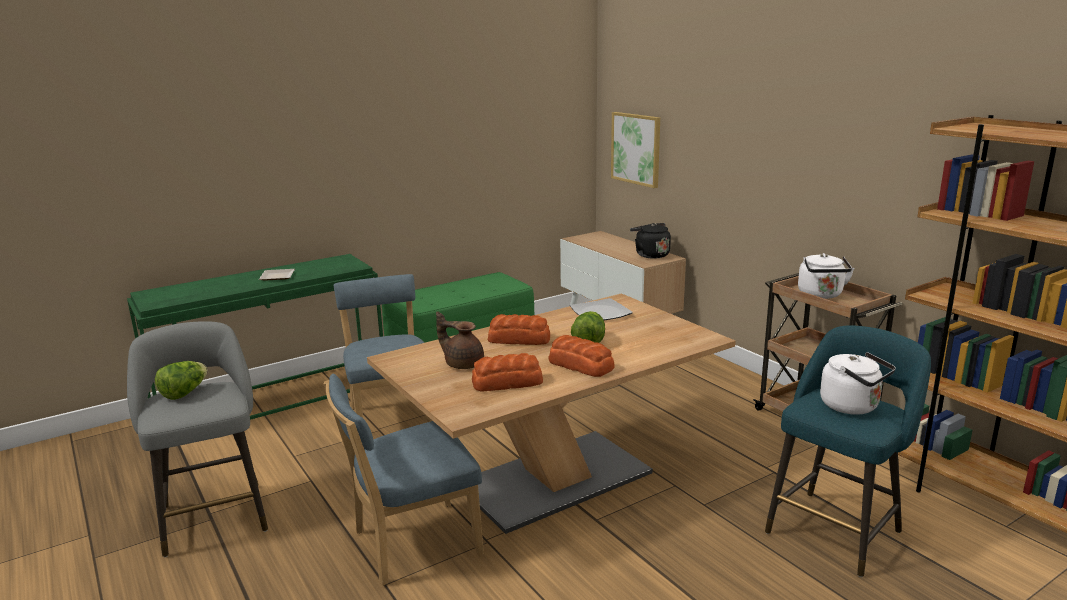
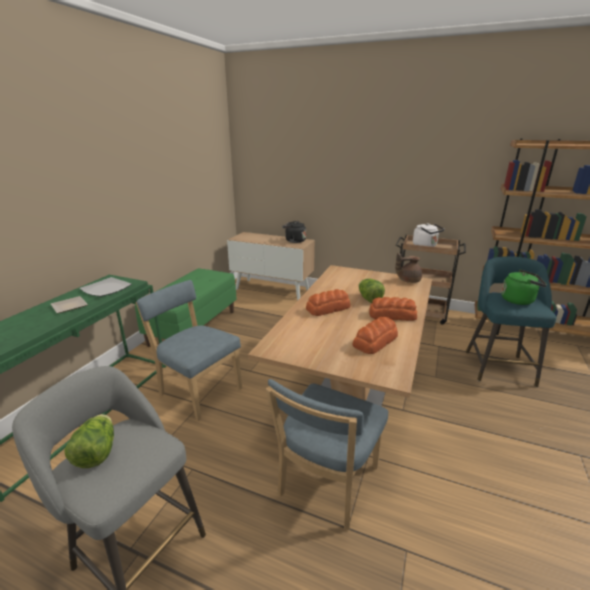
camera: 35 degrees left, 5 degrees up
brown teapot [436,312,484,369] -> brown teapot moved to [395,253,422,283]
plate [570,298,633,320] -> plate moved to [79,277,132,297]
picture [611,112,660,188] -> none
white kettle [820,352,896,415] -> green kettle [501,270,547,305]

